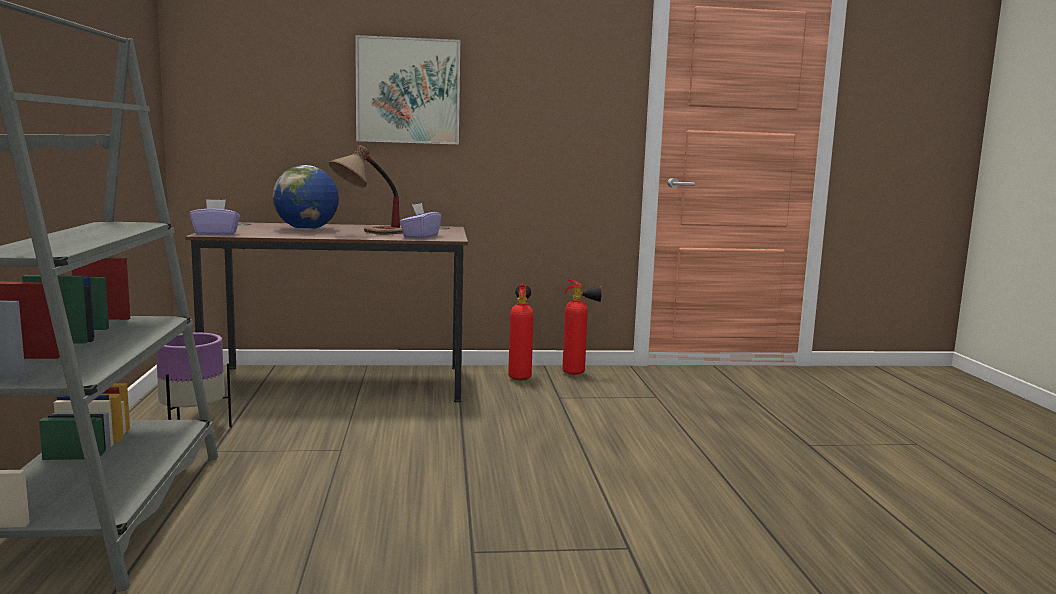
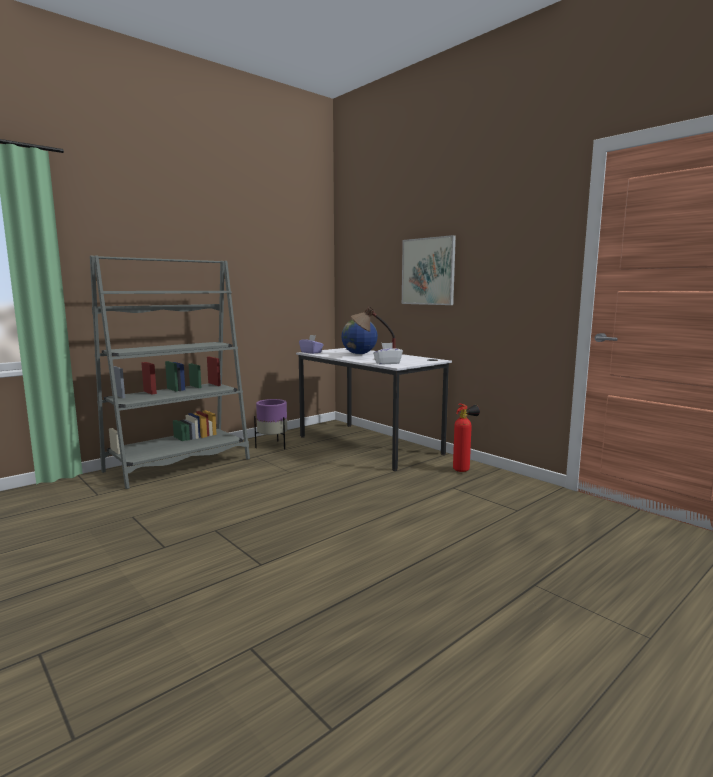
camera: 55 degrees right, 0 degrees up
brown desk [185,222,468,403] -> white desk [296,348,452,471]
purple tissue box [400,203,441,239] -> white tissue box [373,343,403,365]
fire extinguisher [562,279,602,375] -> none

